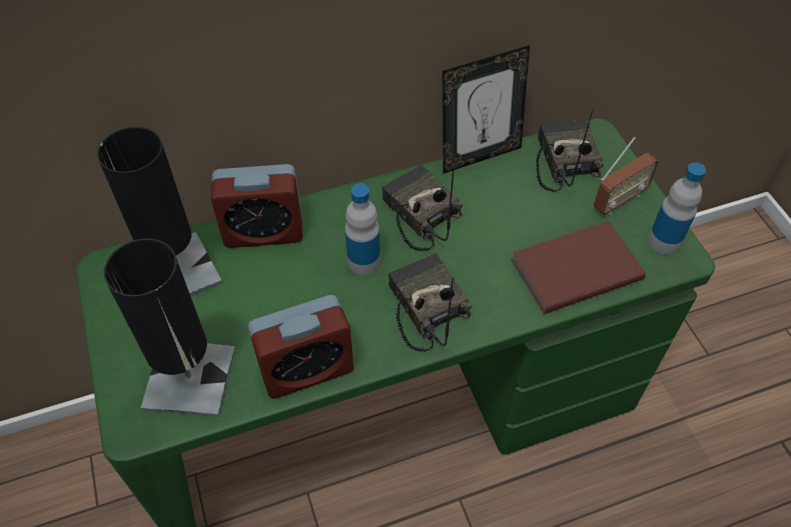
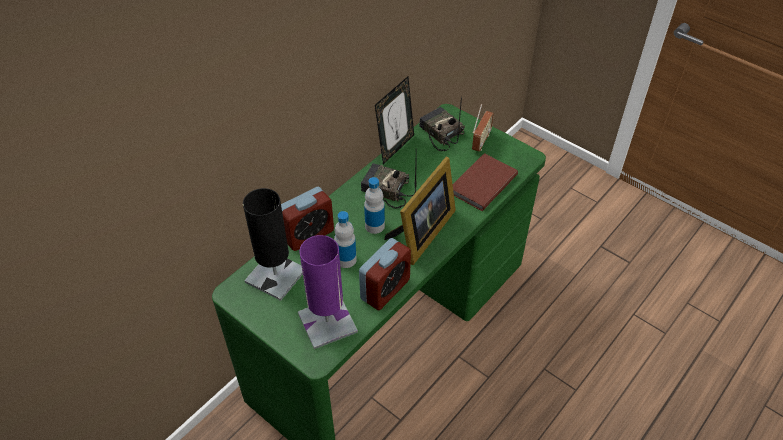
camera: 30 degrees left, 5 degrees down
black table lamp [104,238,235,417] -> purple table lamp [298,235,358,349]
radio [388,253,472,352] -> picture frame [384,157,456,265]
bottle [648,162,706,254] -> bottle moved to [334,211,357,268]

